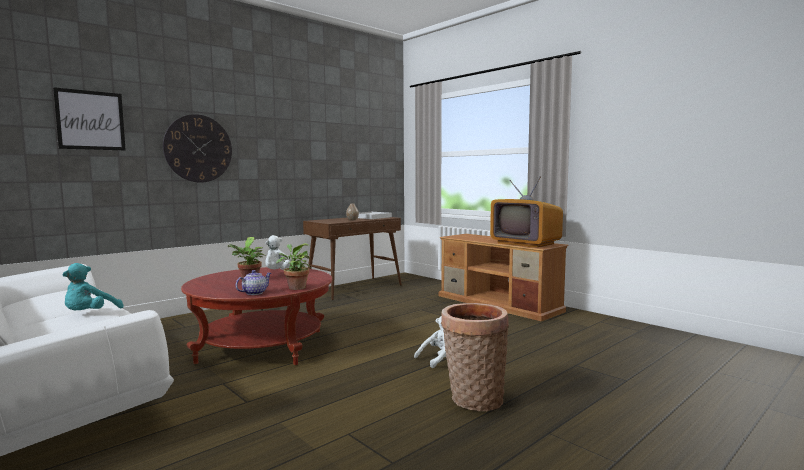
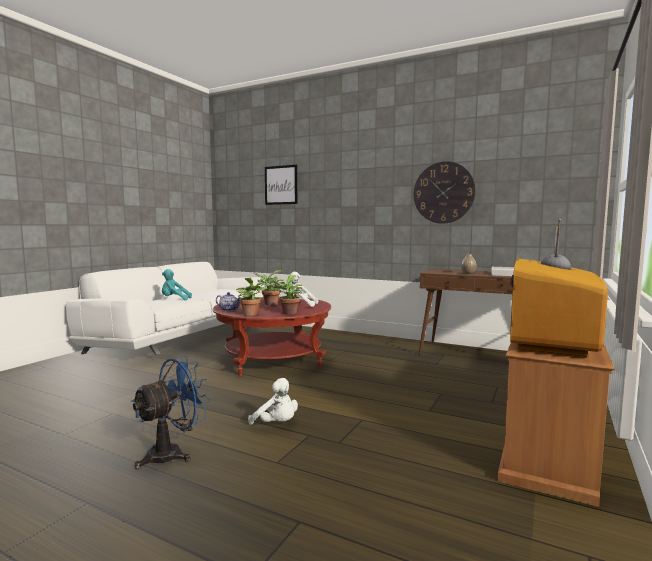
camera: 70 degrees right, 0 degrees up
wall clock [163,114,232,183] -> wall clock moved to [414,161,476,224]
basket [441,303,509,411] -> blue fan [131,356,210,469]
none -> potted plant [271,275,303,315]

